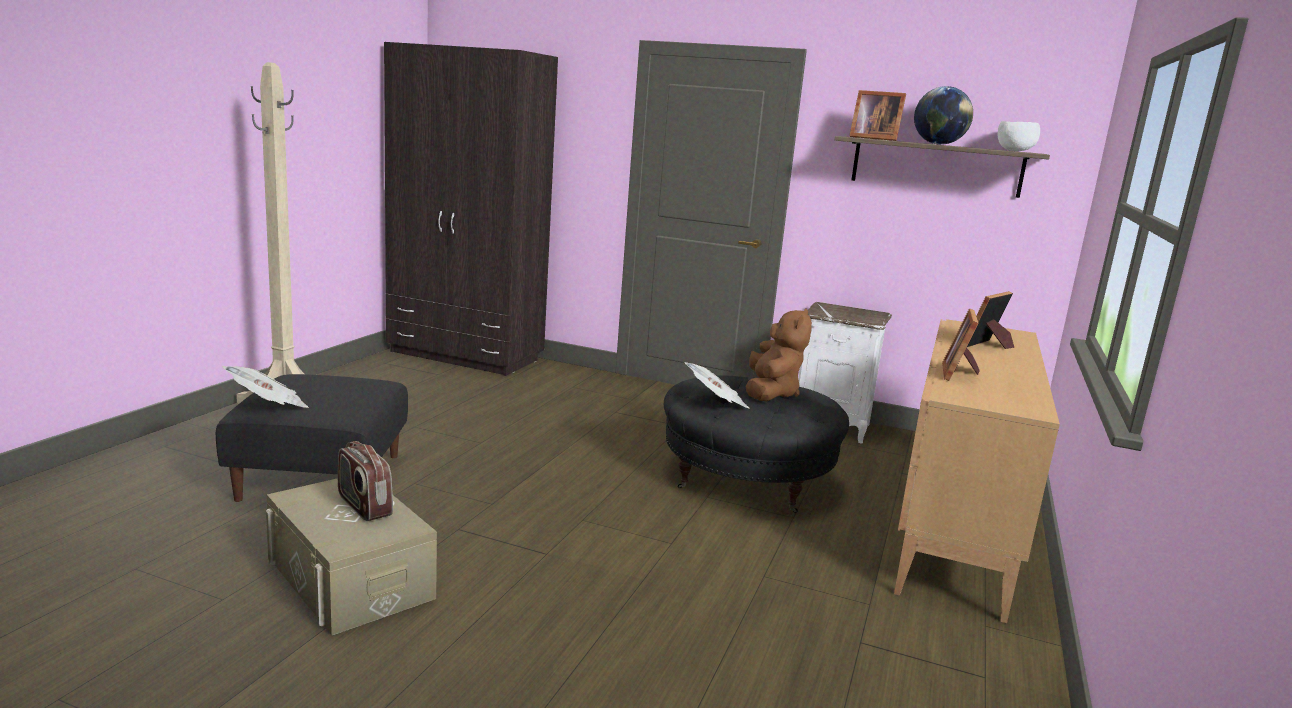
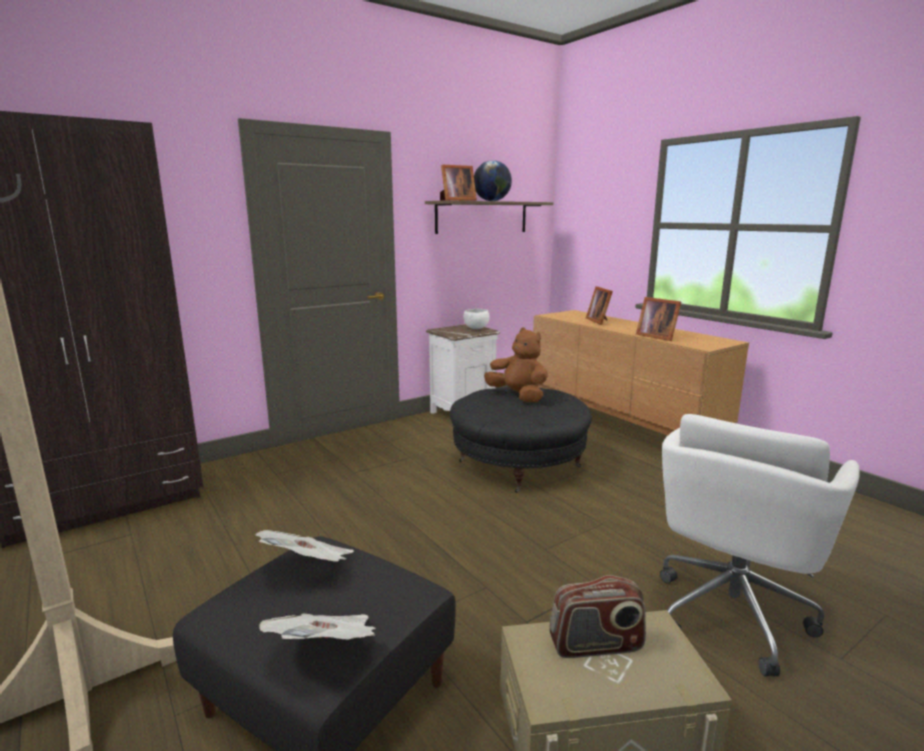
camera: 55 degrees left, 0 degrees up
newspaper [684,362,750,409] -> newspaper moved to [255,530,354,562]
white bowl [998,121,1040,151] -> white bowl moved to [463,309,490,329]
none -> white office chair [660,414,860,677]

